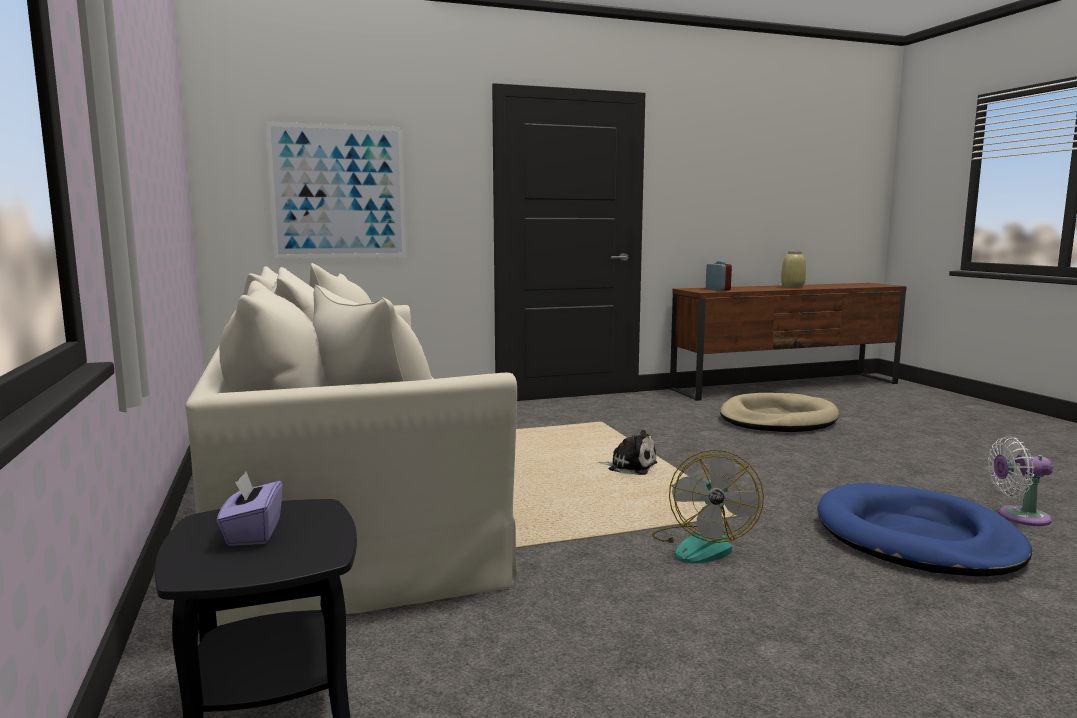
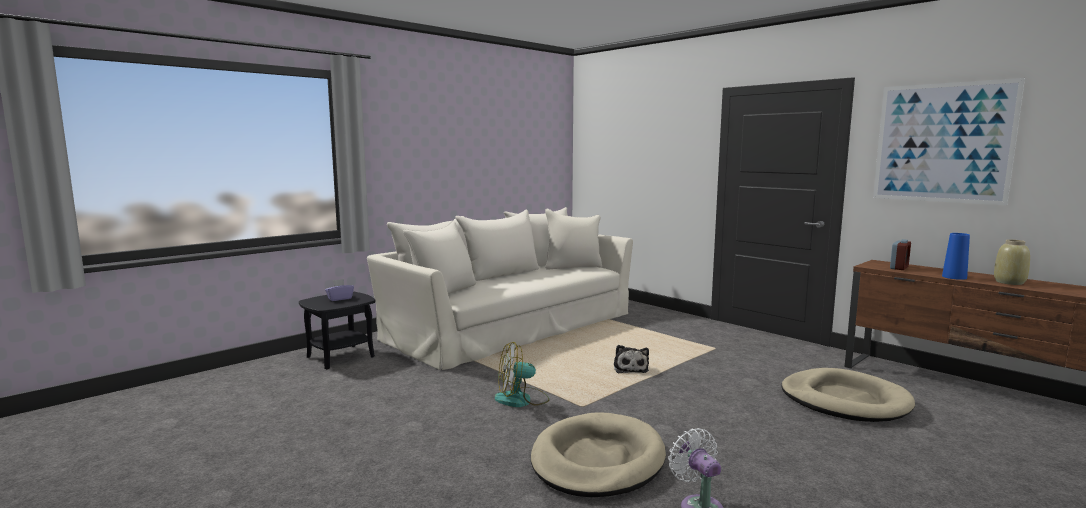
camera: 65 degrees right, 0 degrees up
picture [265,122,406,259] -> picture moved to [873,78,1025,205]
blue dog bed [818,483,1032,576] -> beige dog bed [531,412,666,497]
none -> blue vase [942,233,970,280]

